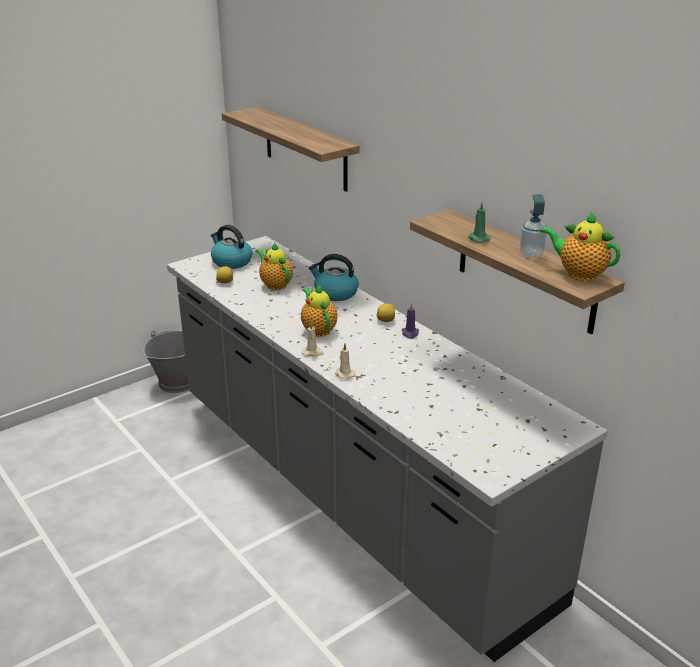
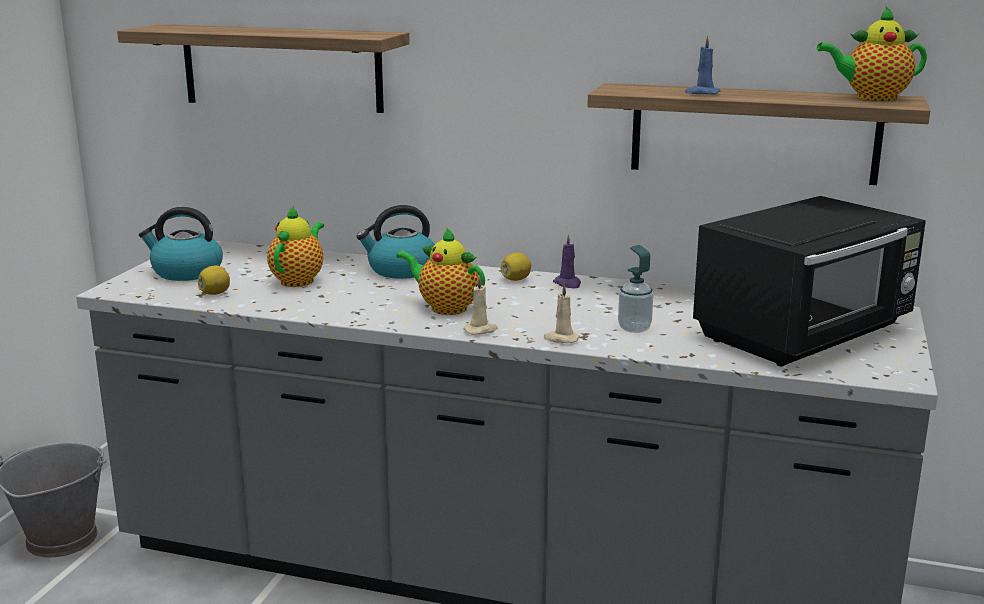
camera: 35 degrees left, 10 degrees down
teapot [256,242,293,290] -> teapot turned 90 degrees clockwise [267,205,324,287]
green candle [468,202,491,243] -> blue candle [685,35,720,95]
soap dispenser [520,194,547,258] -> soap dispenser moved to [618,245,654,333]
none -> black microwave [693,196,926,366]

